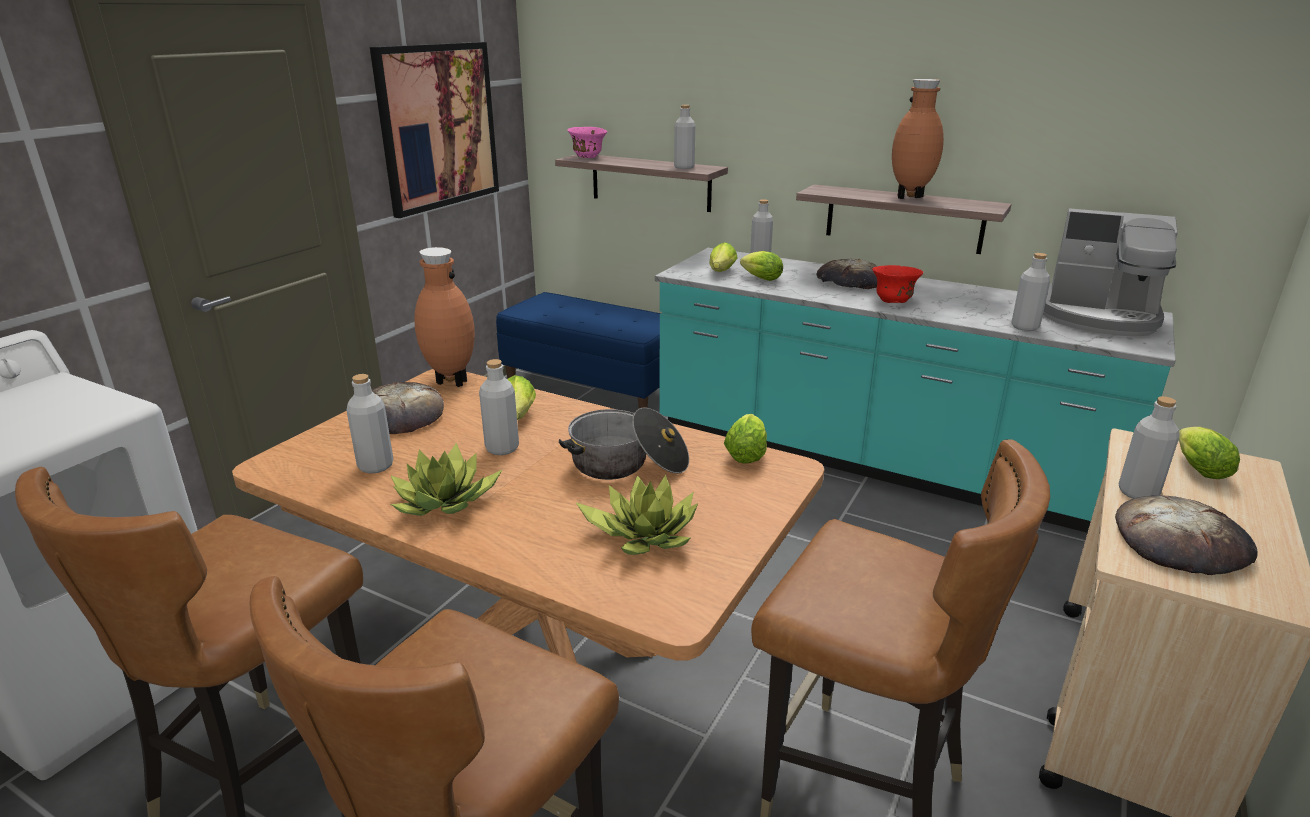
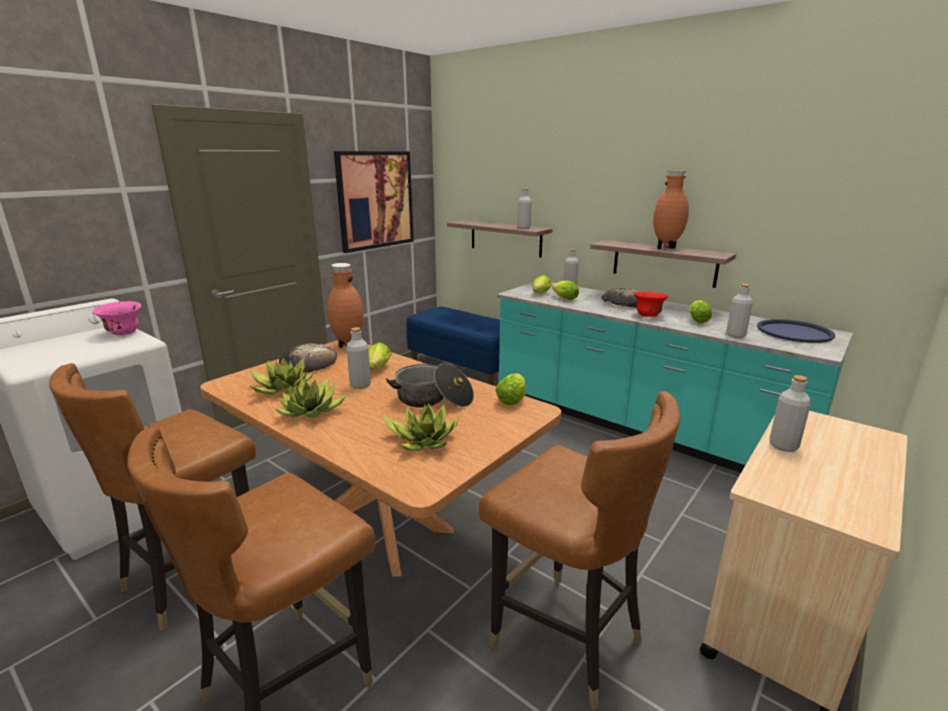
camera: 10 degrees right, 5 degrees down
grey bottle [346,374,393,474] -> potted plant [250,357,315,395]
pink bowl [568,127,607,158] -> pink bowl moved to [92,301,141,335]
coffee machine [1043,208,1178,337] -> blue tray [757,319,835,343]
bread [1115,495,1257,575] -> none
lettuce [1179,427,1240,479] -> lettuce moved to [689,300,712,323]

